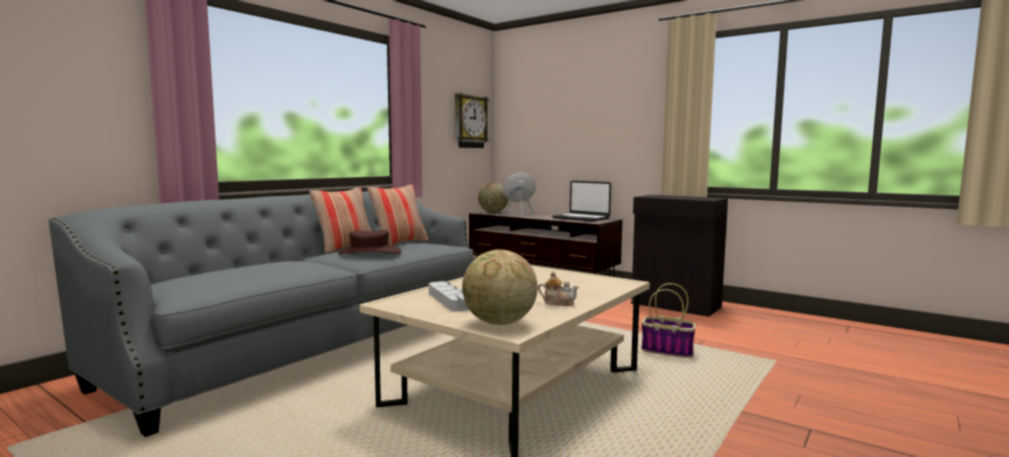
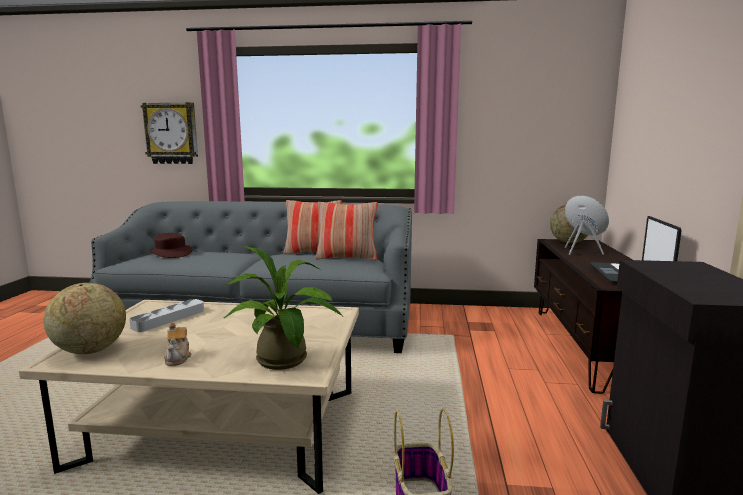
camera: 60 degrees right, 5 degrees up
brown hat [338,230,401,255] -> brown hat moved to [150,233,192,258]
wall clock [455,93,489,148] -> wall clock moved to [141,102,198,164]
none -> potted plant [224,246,342,370]

